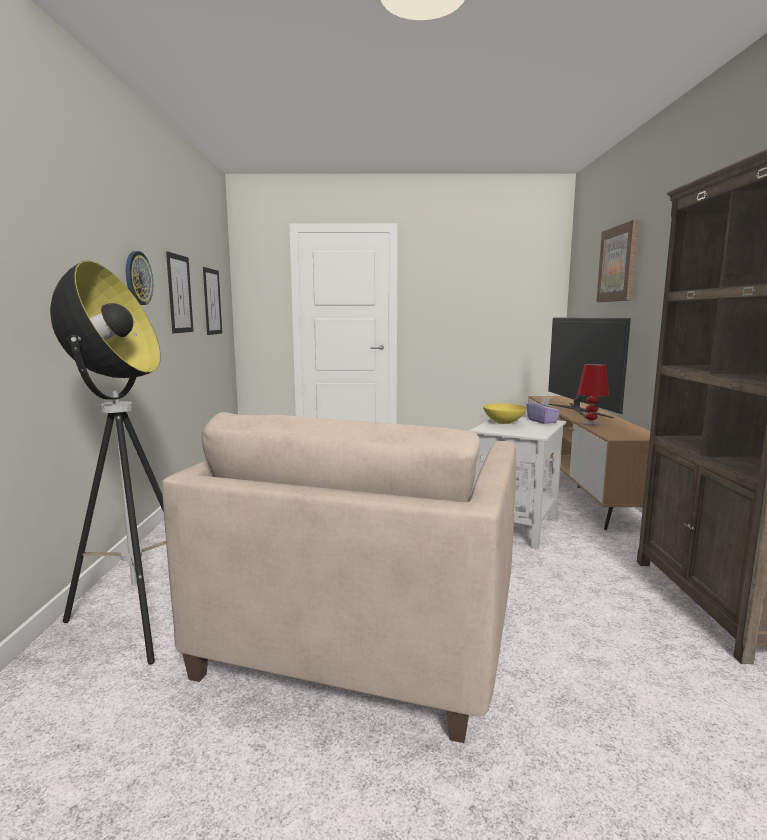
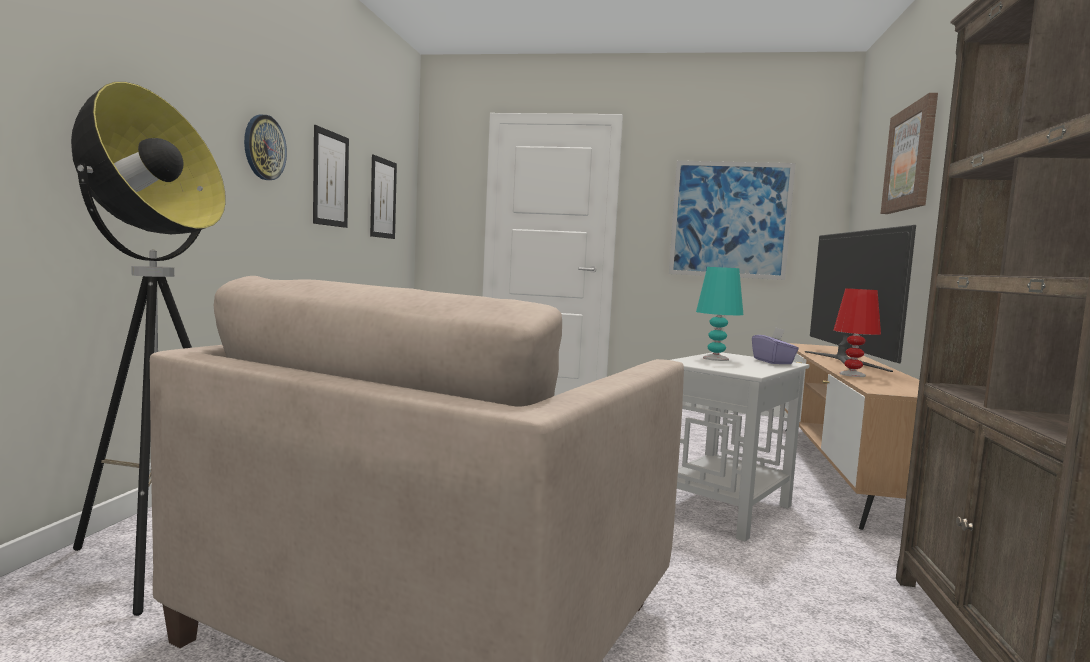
camera: 10 degrees right, 5 degrees down
yellow bowl [483,403,527,424] -> turquoise table lamp [696,267,743,361]
none -> picture [669,161,796,280]

